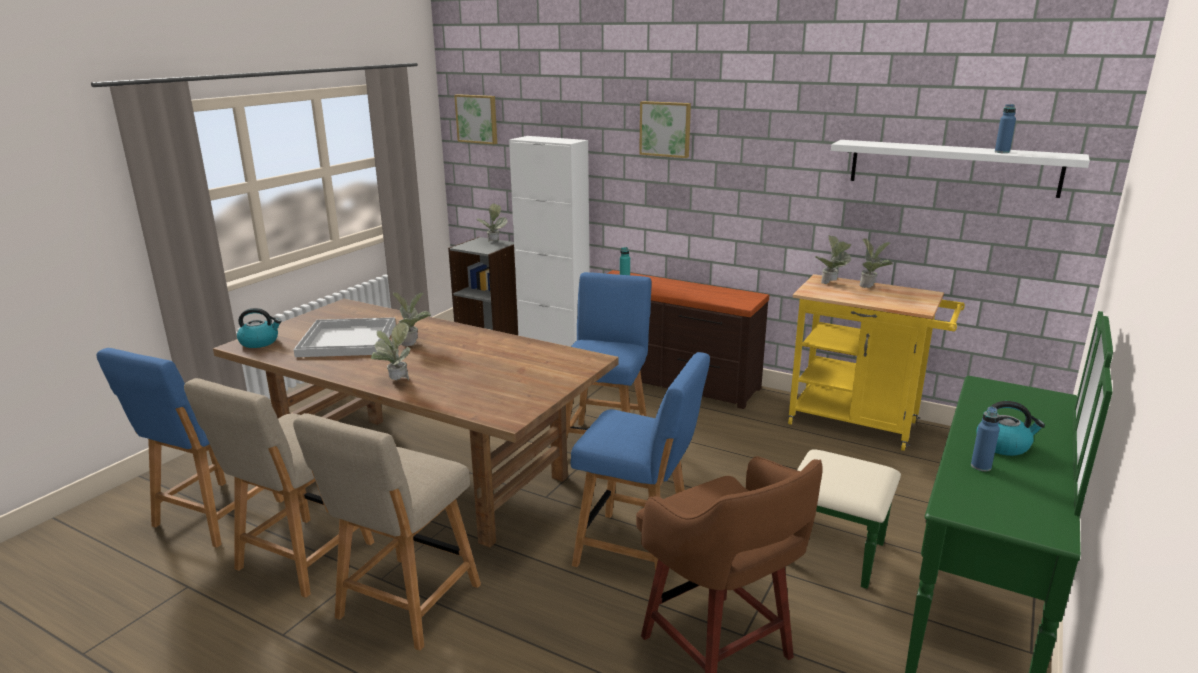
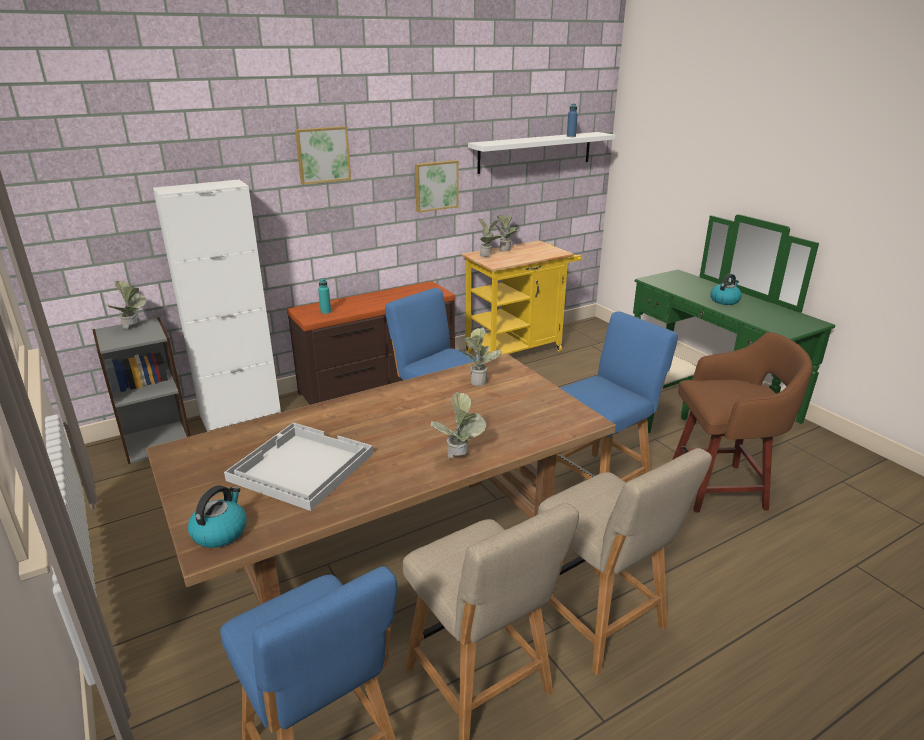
camera: 60 degrees left, 5 degrees up
potted plant [392,292,431,347] -> potted plant moved to [459,328,502,386]
picture [454,94,497,144] -> picture moved to [415,160,459,212]
blue bottle [971,407,1000,472] -> none

